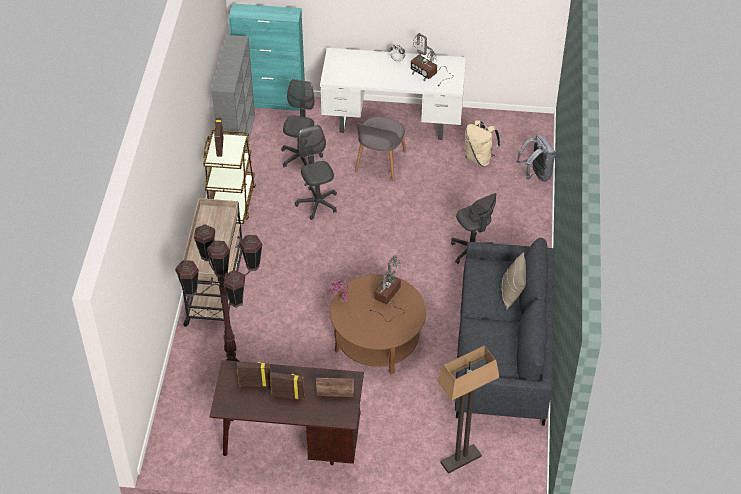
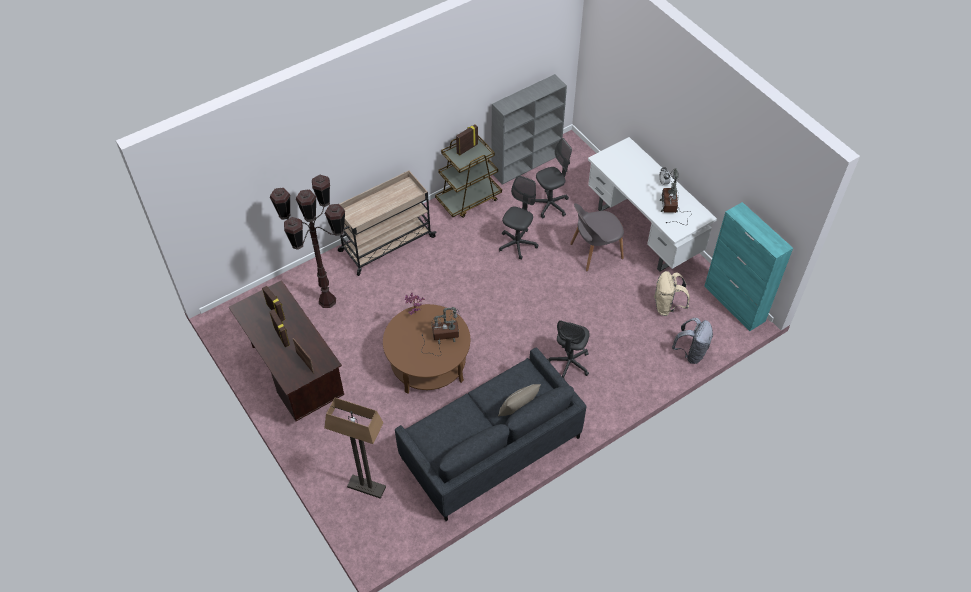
camera: 50 degrees right, 5 degrees up
turquoise cabinet [229,3,305,111] -> turquoise cabinet moved to [704,202,793,331]

